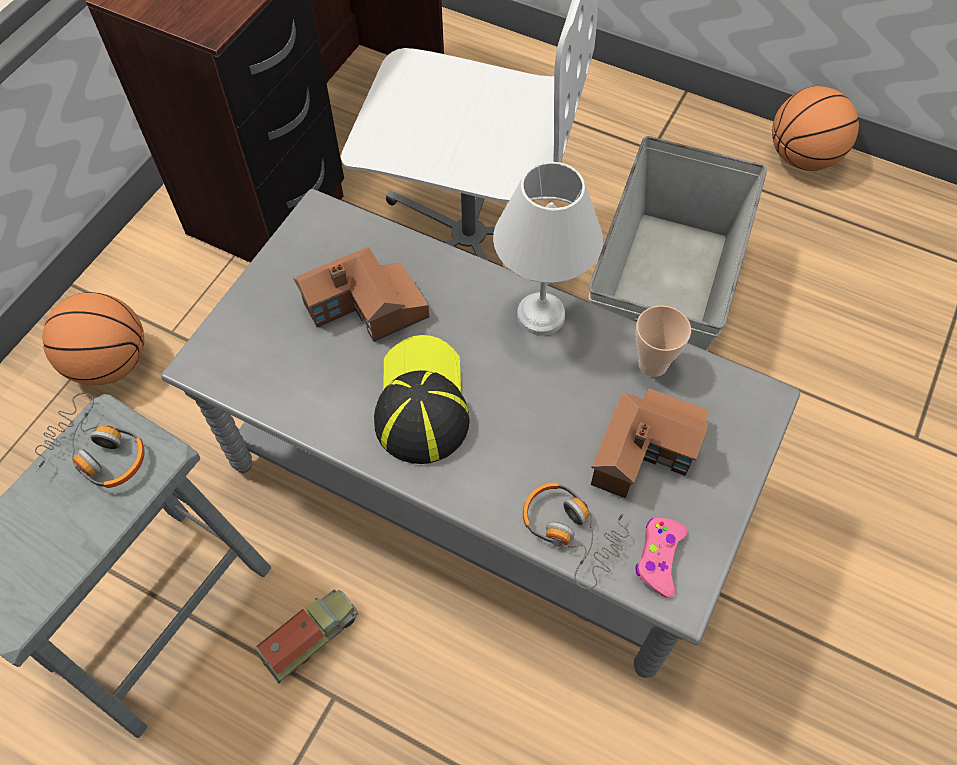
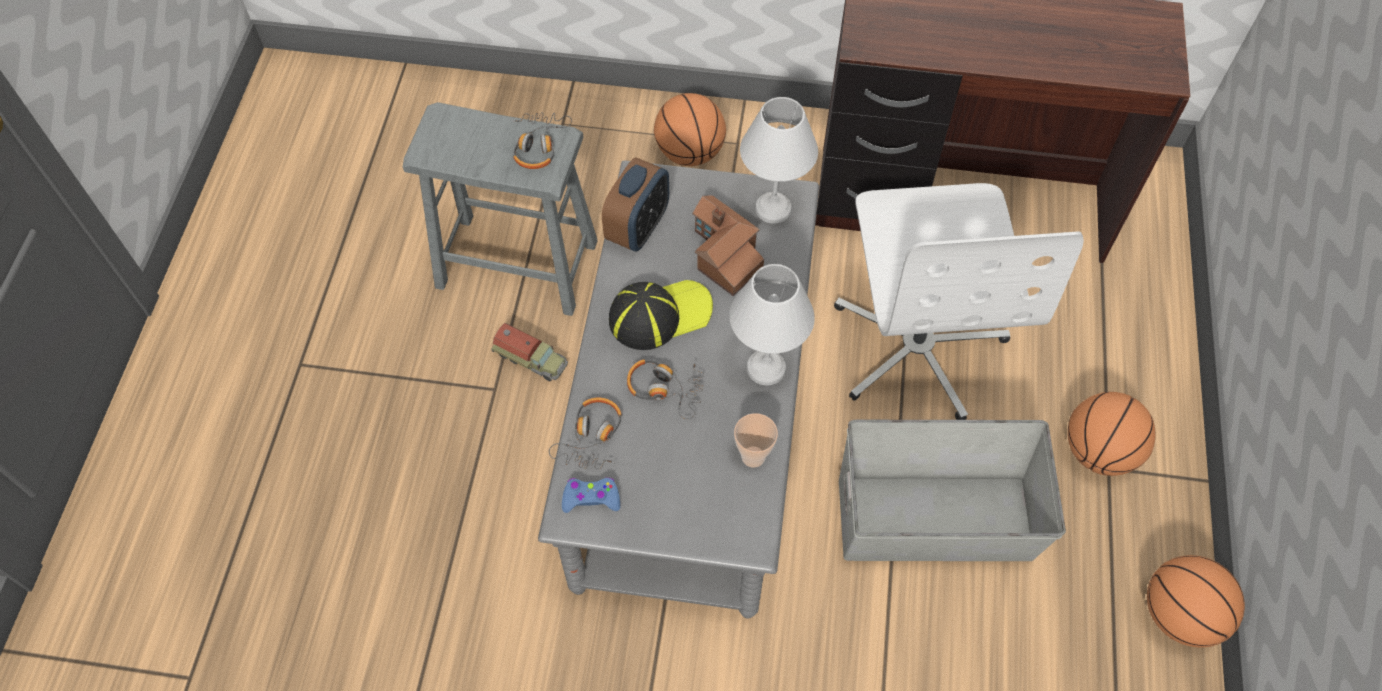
camera: 70 degrees right, 0 degrees up
toy house [591,388,710,498] -> none
pink game controller [636,518,688,598] -> blue game controller [562,478,620,513]
none -> alarm clock [602,157,669,251]
none -> headphones [627,359,704,419]
none -> white table lamp [740,97,818,224]
none -> basketball [1068,392,1156,476]

